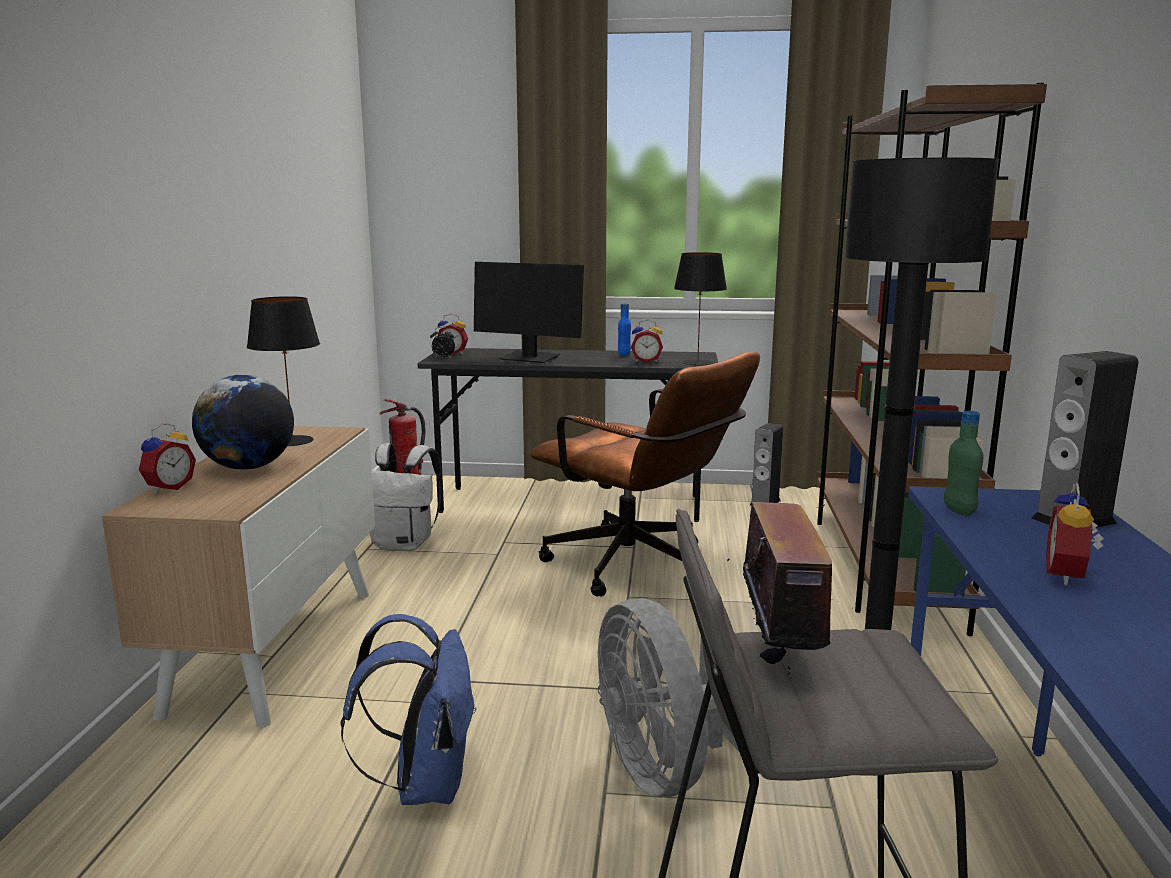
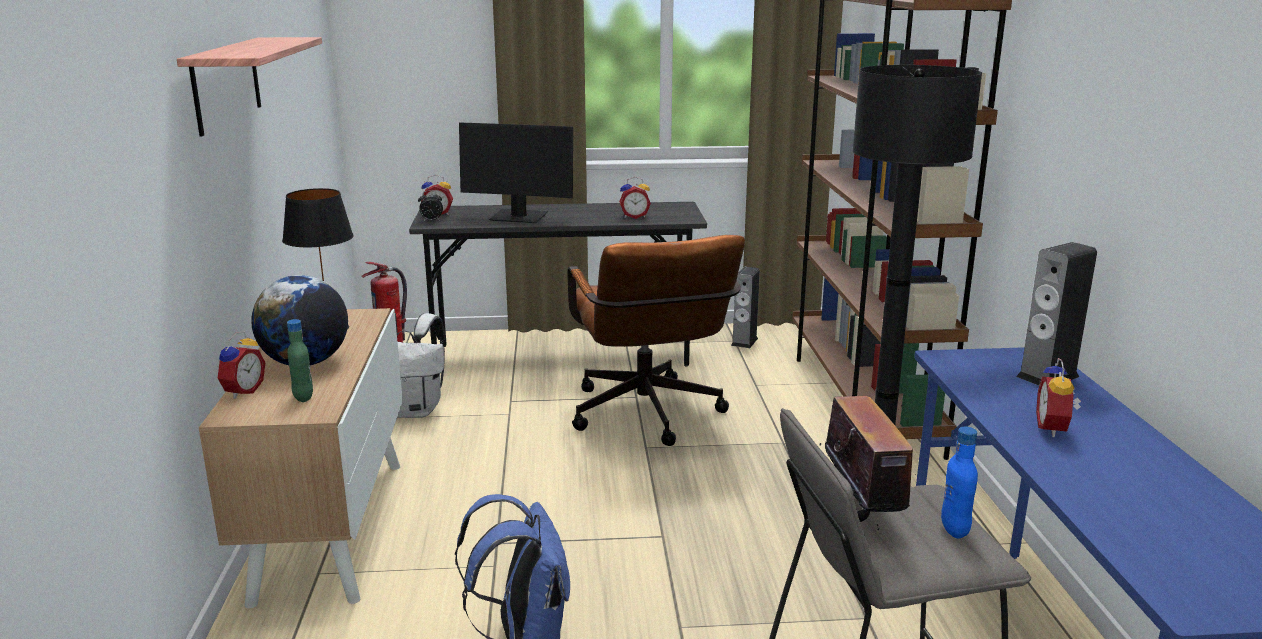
camera: 10 degrees left, 5 degrees up
brown office chair [530,352,760,597] -> brown office chair turned 45 degrees clockwise [567,235,745,446]
grey fan [598,598,739,797] -> none
blue bottle [618,303,631,356] -> blue bottle moved to [941,426,978,539]
black table lamp [674,252,727,366] -> none
green bottle [944,411,983,516] -> green bottle moved to [287,319,313,402]
none -> shelf [177,37,322,136]

